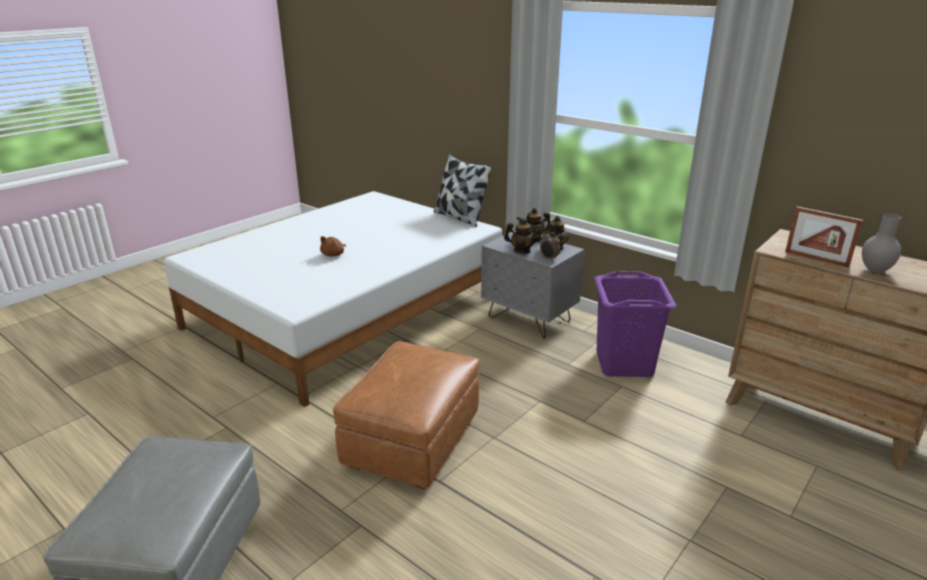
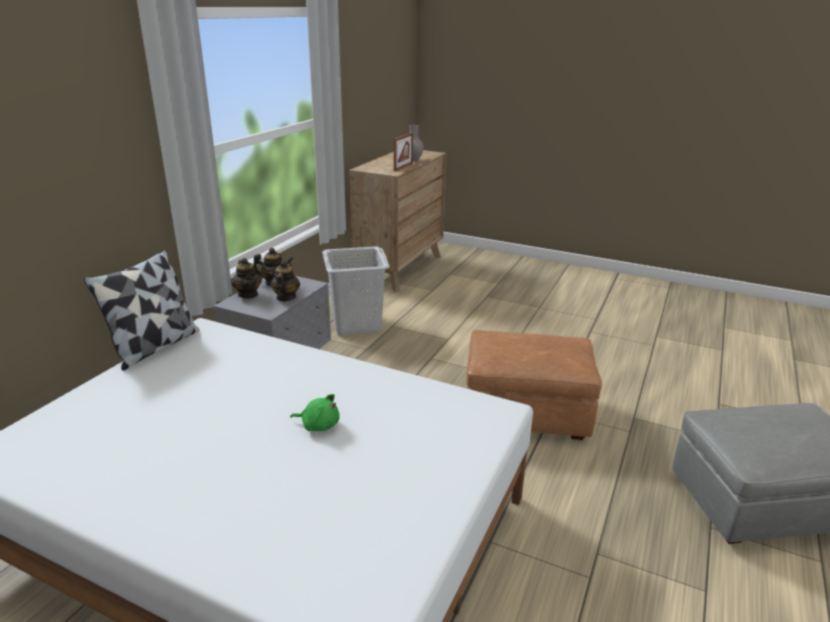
camera: 105 degrees left, 0 degrees up
brown plush toy [320,236,346,256] -> green plush toy [290,394,340,431]
alarm clock [540,231,561,261] -> none
purple laundry basket [594,271,676,377] -> grey laundry basket [322,246,390,336]

